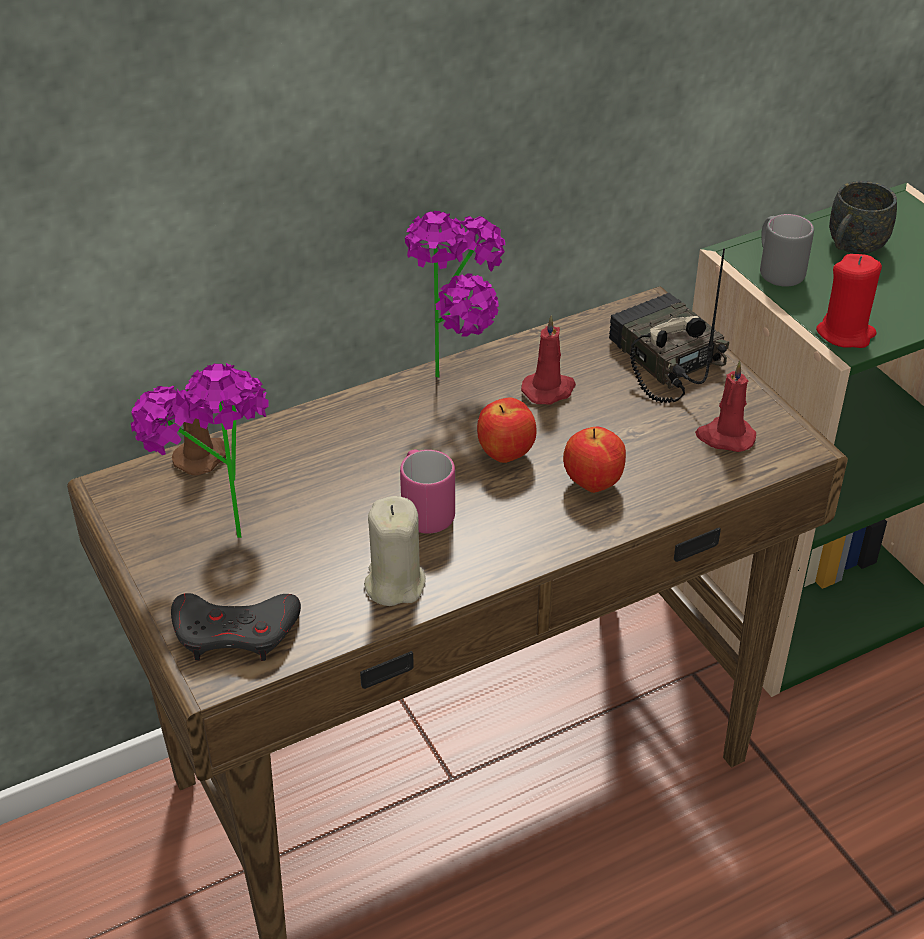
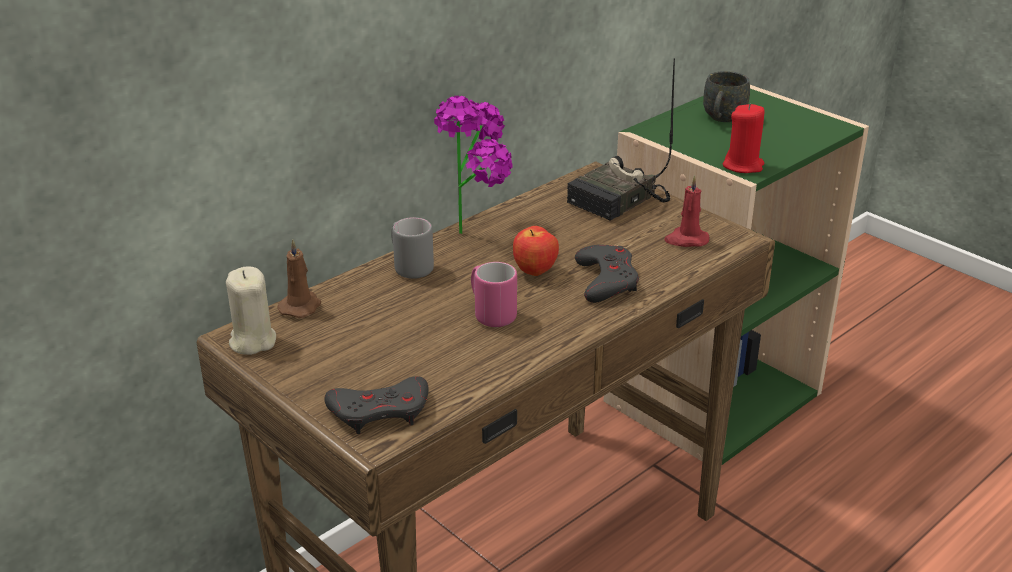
camera: 15 degrees left, 10 degrees down
potted plant [131,363,269,538] -> none
beige candle [364,496,426,606] -> beige candle moved to [226,266,276,355]
red candle [521,315,576,405] -> none
apple [563,426,626,493] -> grey game controller [575,245,639,303]
radio [609,248,729,403] -> radio turned 90 degrees counterclockwise [567,58,675,221]
grey mug [760,214,814,287] -> grey mug moved to [391,217,434,278]

